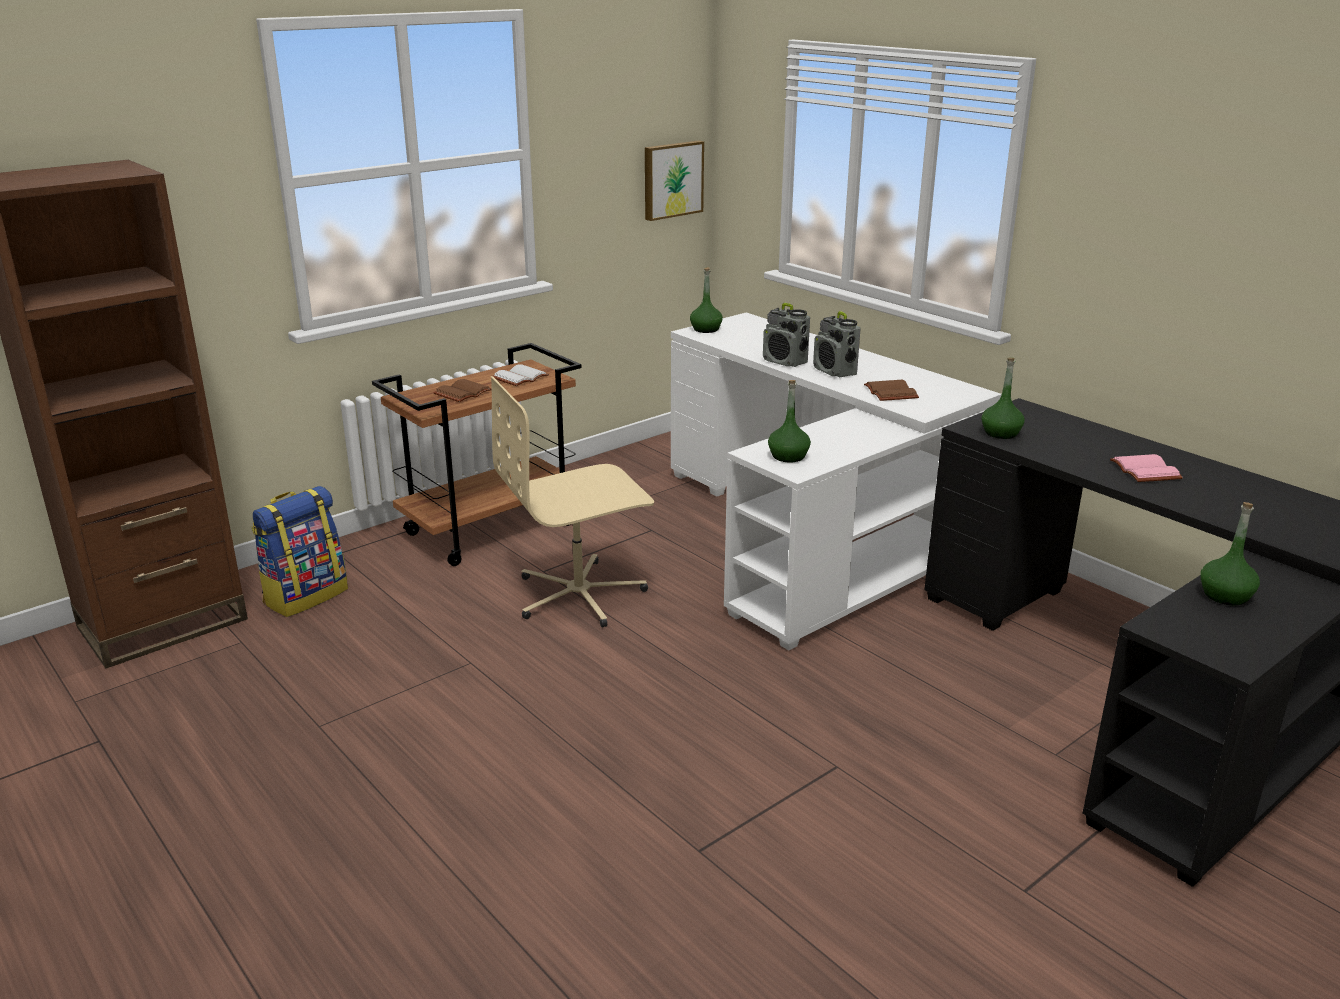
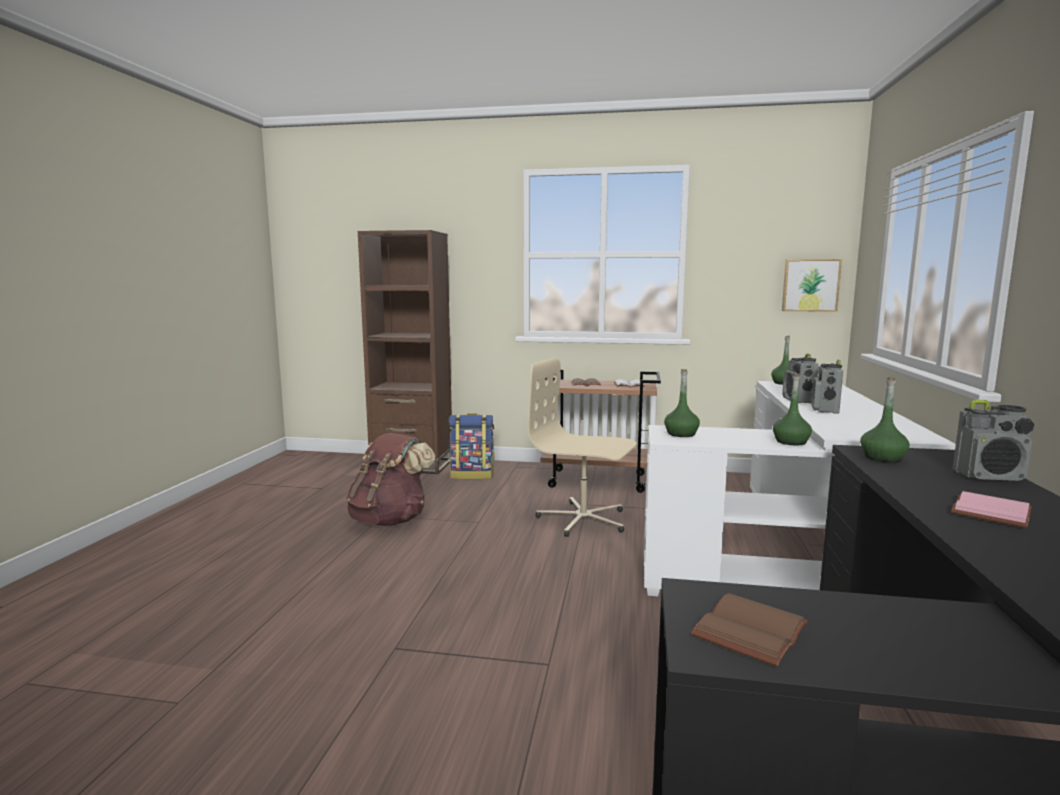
camera: 50 degrees right, 15 degrees down
brown book [864,380,919,401] -> brown book moved to [691,593,808,667]
green bottle [1200,502,1260,605] -> green bottle moved to [773,373,812,445]
none -> brown backpack [346,433,435,526]
none -> radio [953,400,1034,481]

